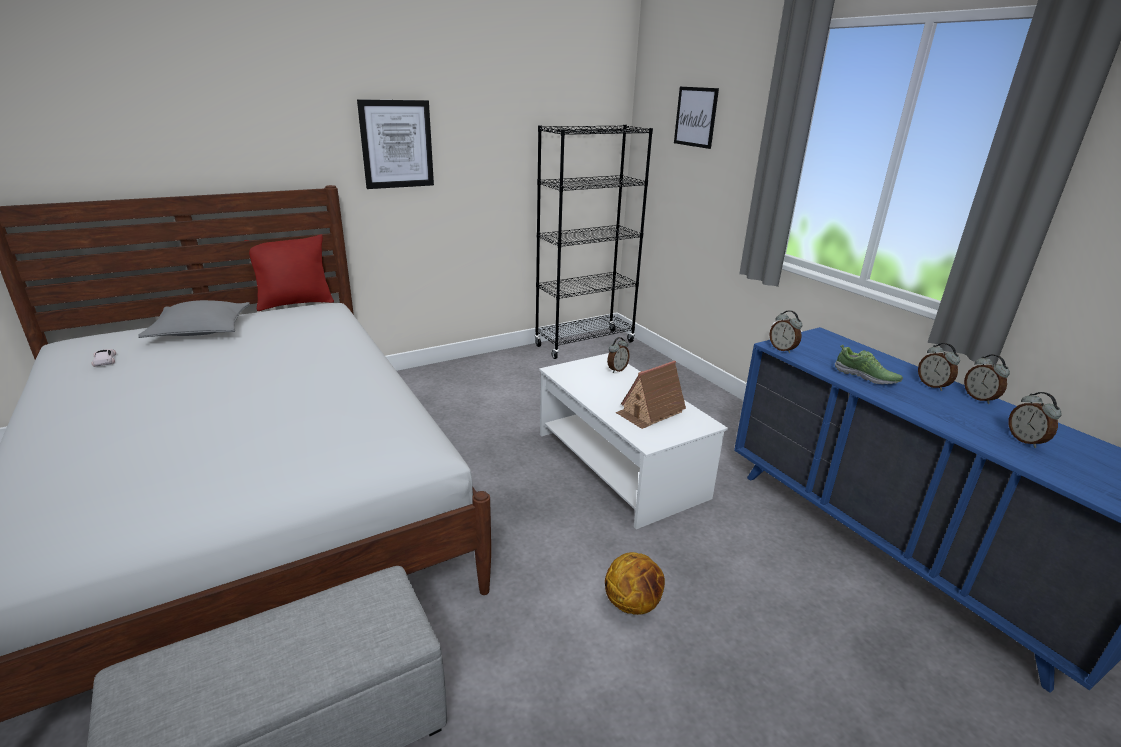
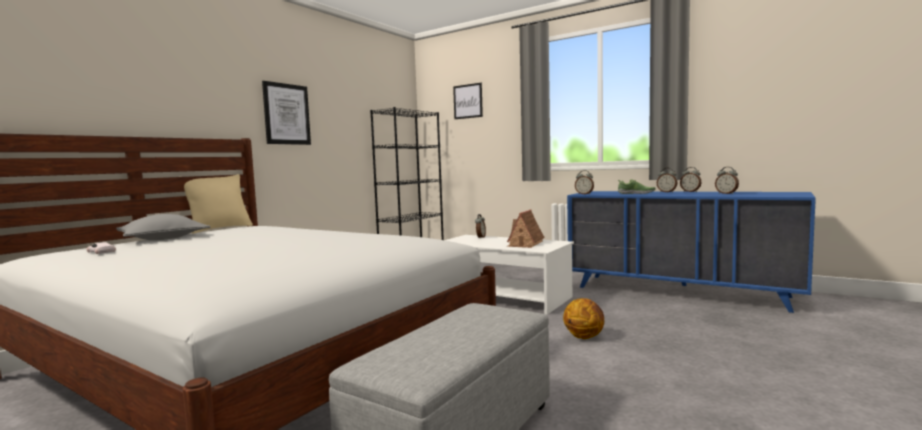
camera: 25 degrees left, 20 degrees down
red pillow [244,235,334,311] -> beige pillow [184,174,253,234]

